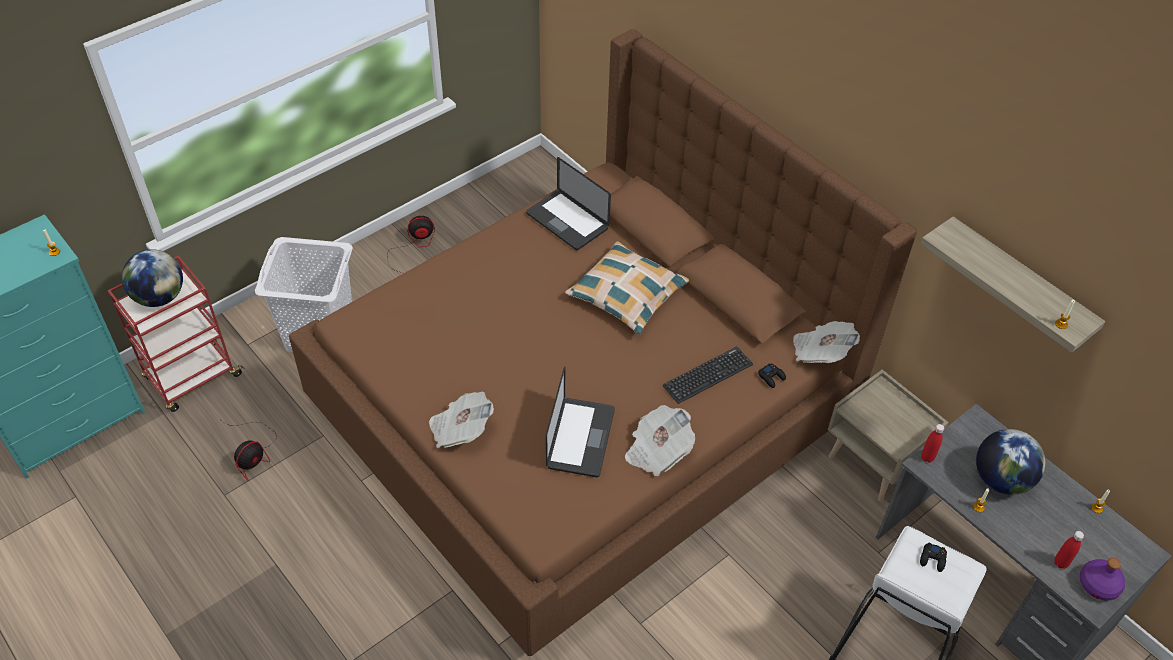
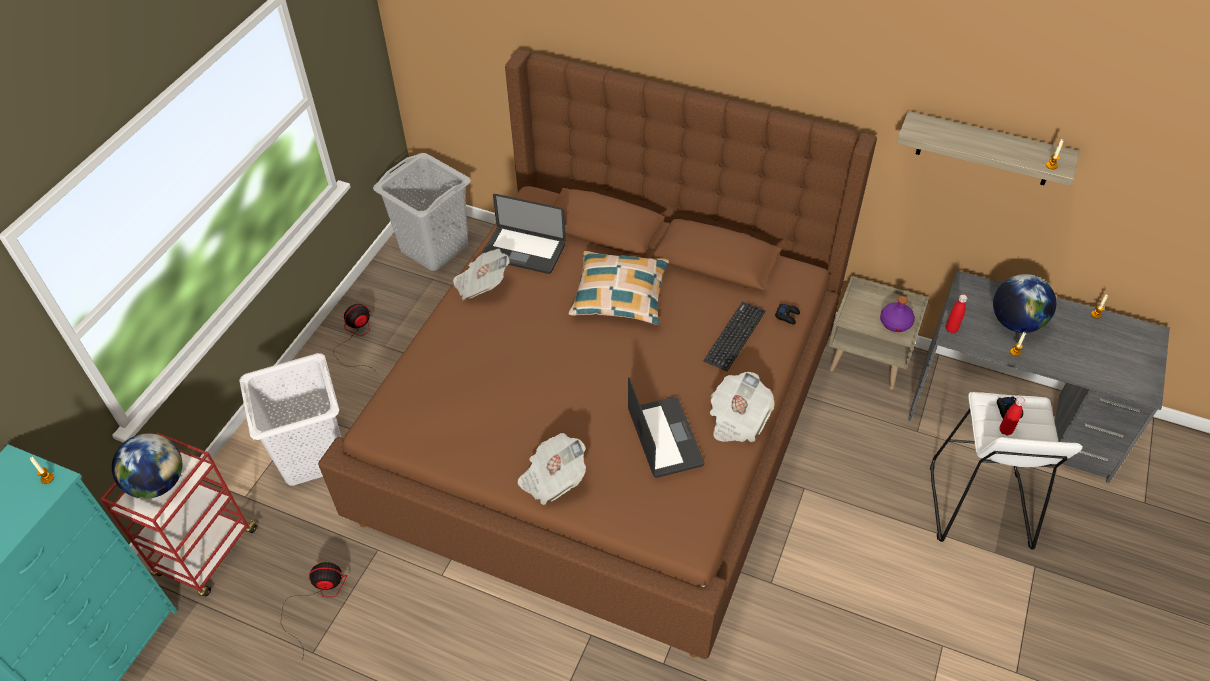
camera: 25 degrees left, 0 degrees up
fan [222,421,277,481] -> fan turned 105 degrees counterclockwise [281,562,347,655]
newspaper [793,321,860,363] -> newspaper moved to [453,249,510,300]
red bottle [1054,531,1084,569] -> red bottle moved to [1000,397,1025,435]
purple bottle [1080,558,1125,601] -> purple bottle moved to [880,296,915,332]
none -> grey laundry basket [373,153,471,271]

